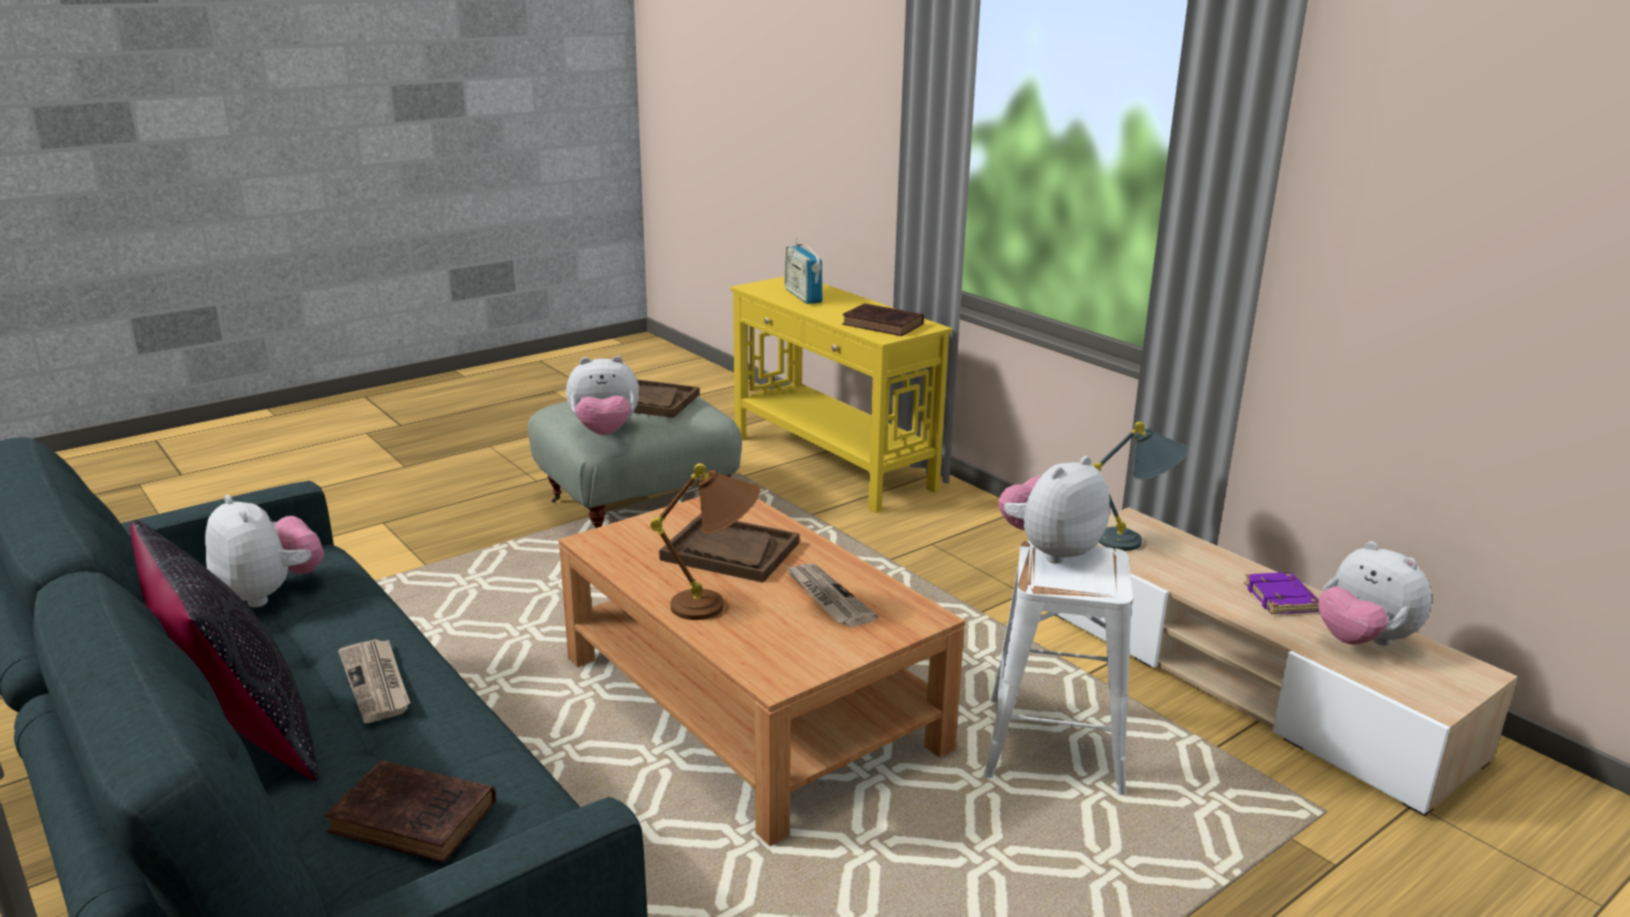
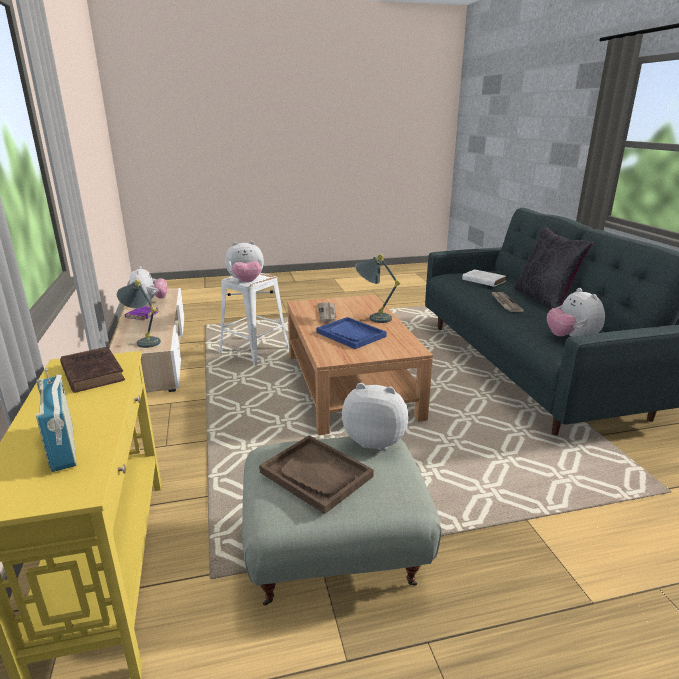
camera: 155 degrees left, 0 degrees up
brown book [324,760,496,863] -> white book [462,269,506,287]
brown table lamp [650,463,761,620] -> grey table lamp [355,254,400,323]
brown tray [659,514,799,583] -> blue tray [316,317,387,349]
radio [784,237,823,304] -> radio turned 150 degrees clockwise [36,368,77,472]

